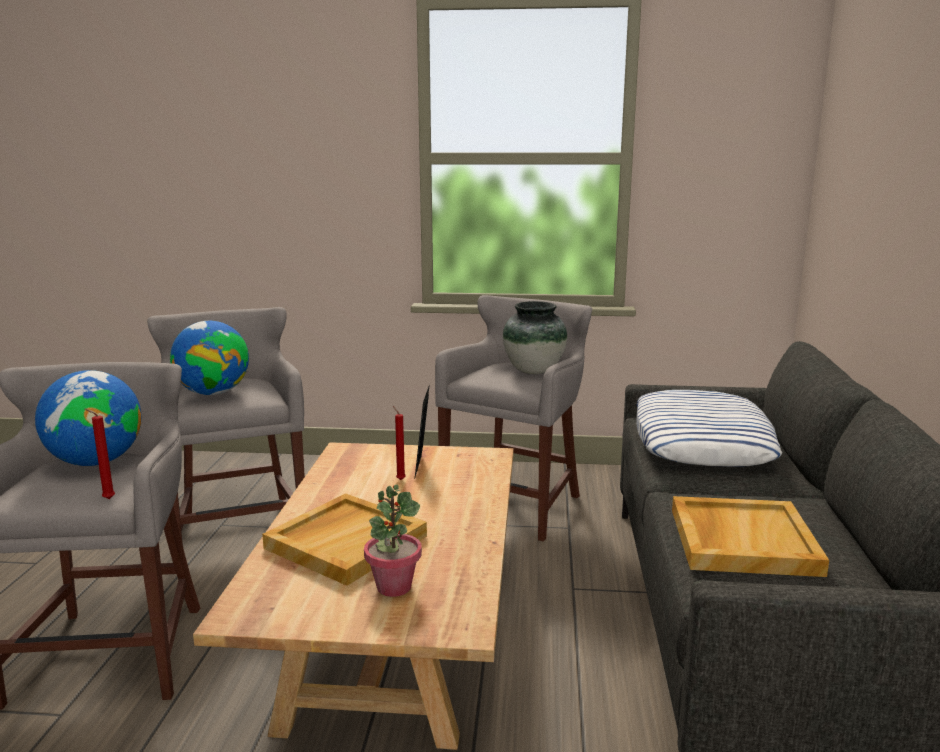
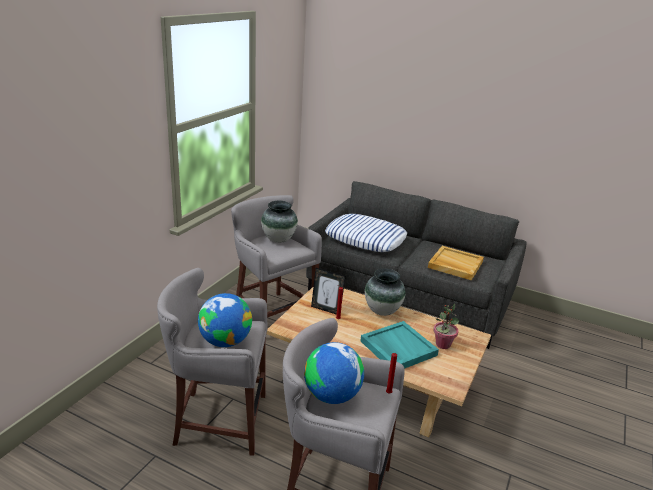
camera: 70 degrees left, 10 degrees up
beige tray [262,493,427,586] -> turquoise tray [360,321,439,369]
none -> vase [365,268,405,316]

